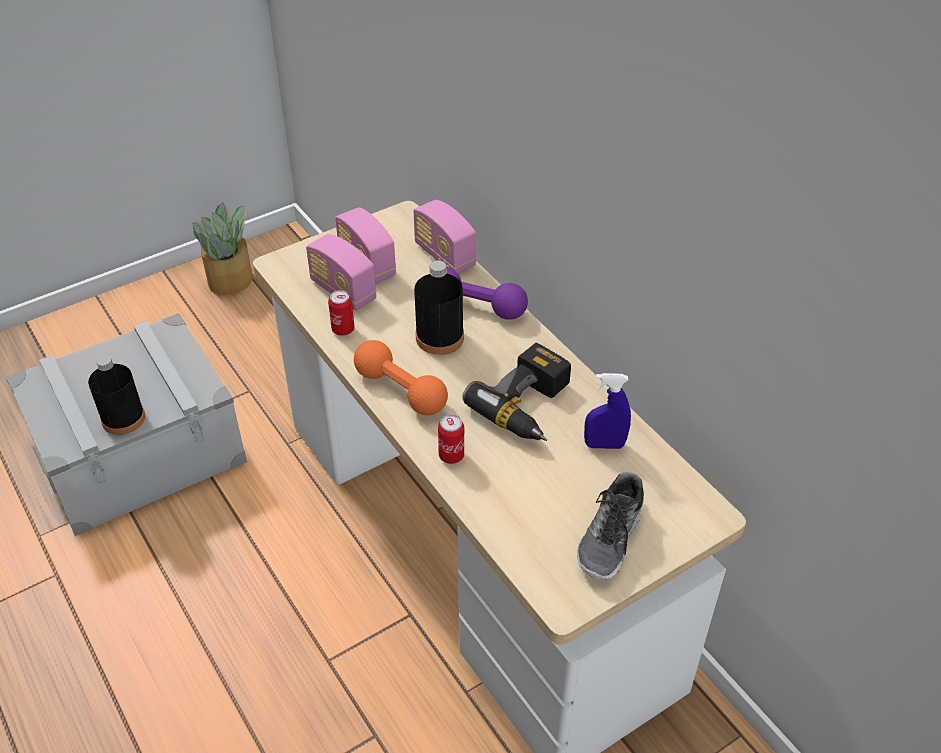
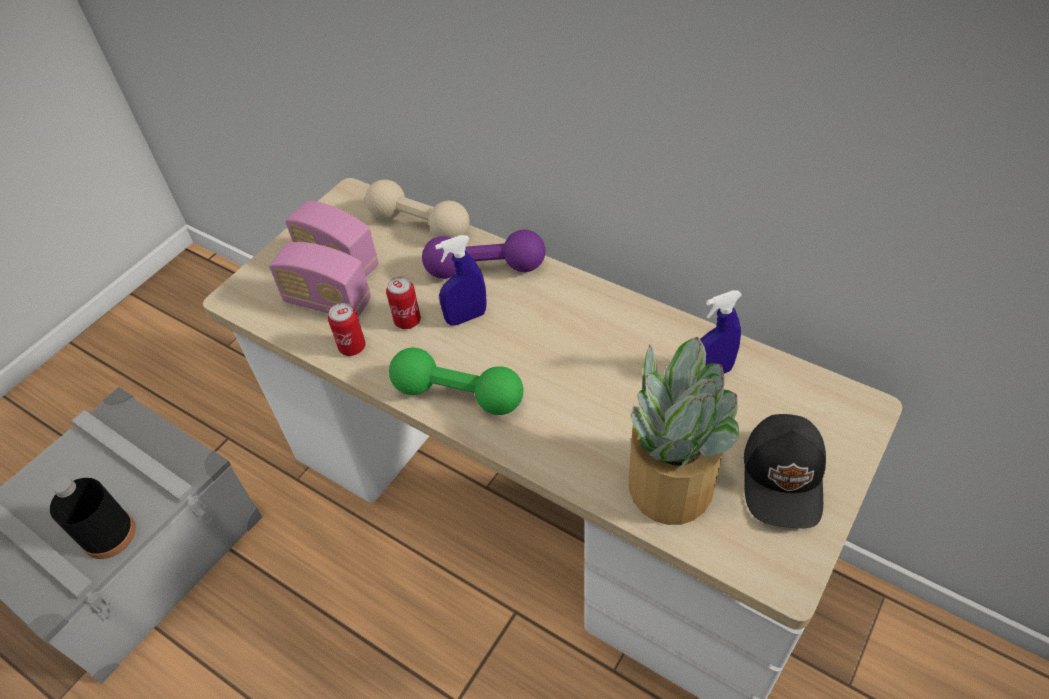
camera: 20 degrees left, 5 degrees up
potted plant [193,202,253,296] -> potted plant moved to [629,337,739,525]
orange dumbbell [354,340,448,415] -> green dumbbell [389,348,523,415]
radio [413,200,476,274] -> beige dumbbell [365,179,469,238]
black bottle [414,261,464,355] -> blue spray bottle [435,235,487,326]
can [438,415,464,464] -> can moved to [386,276,421,329]
power drill [462,342,571,441] -> none
shoe [577,472,644,580] -> black cap [744,414,826,528]

